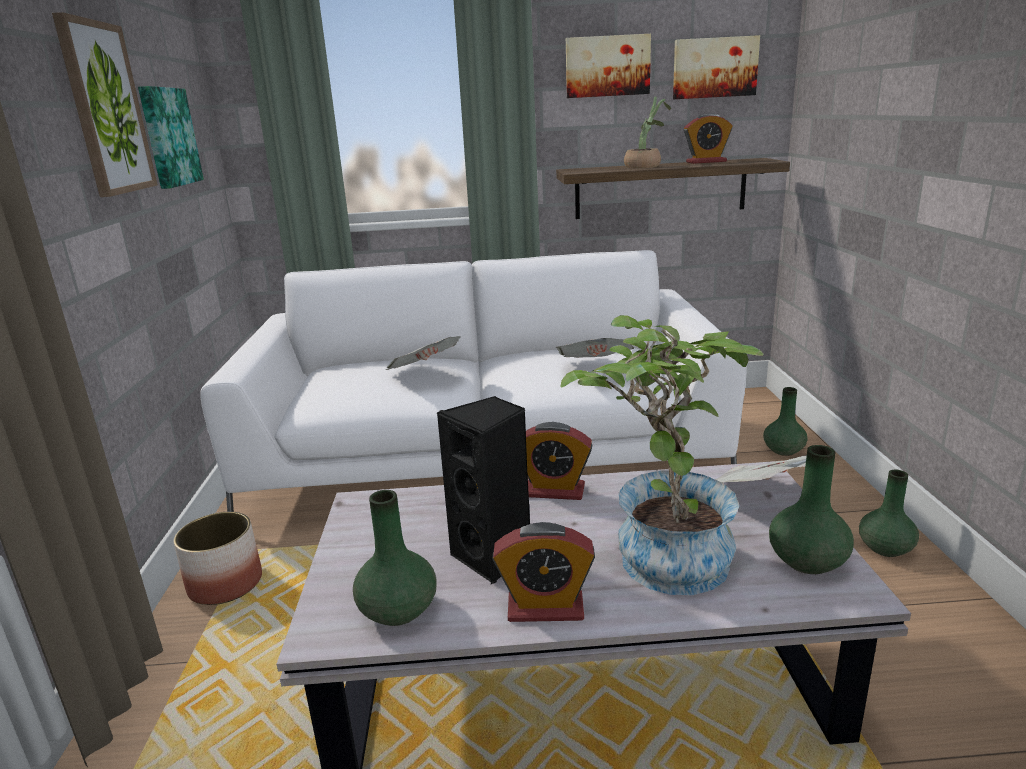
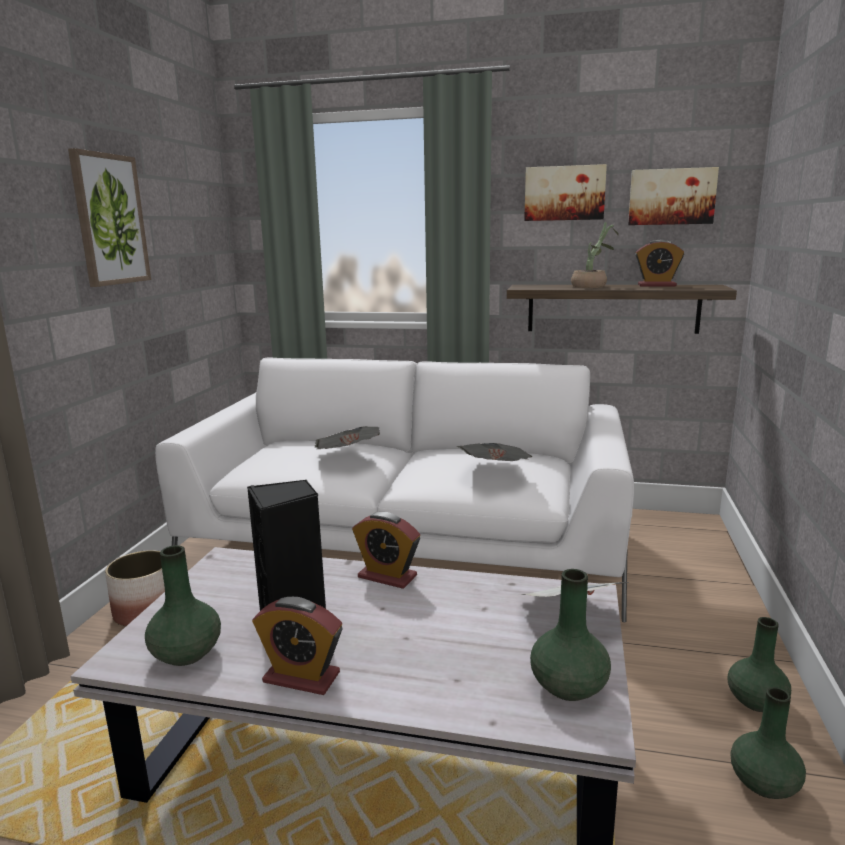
camera: 15 degrees right, 5 degrees down
picture [138,86,204,189] -> none
potted plant [560,315,763,595] -> none
green vase [763,387,807,456] -> green vase moved to [730,687,806,799]

